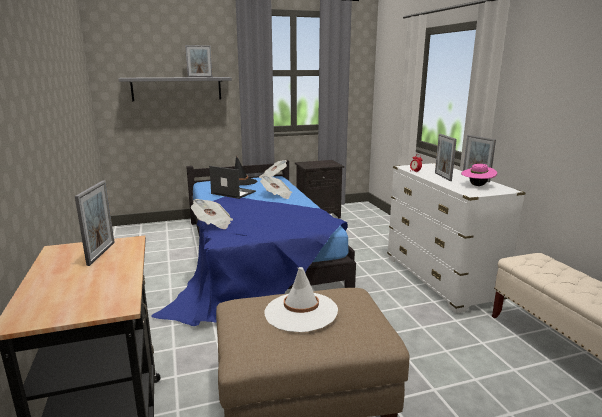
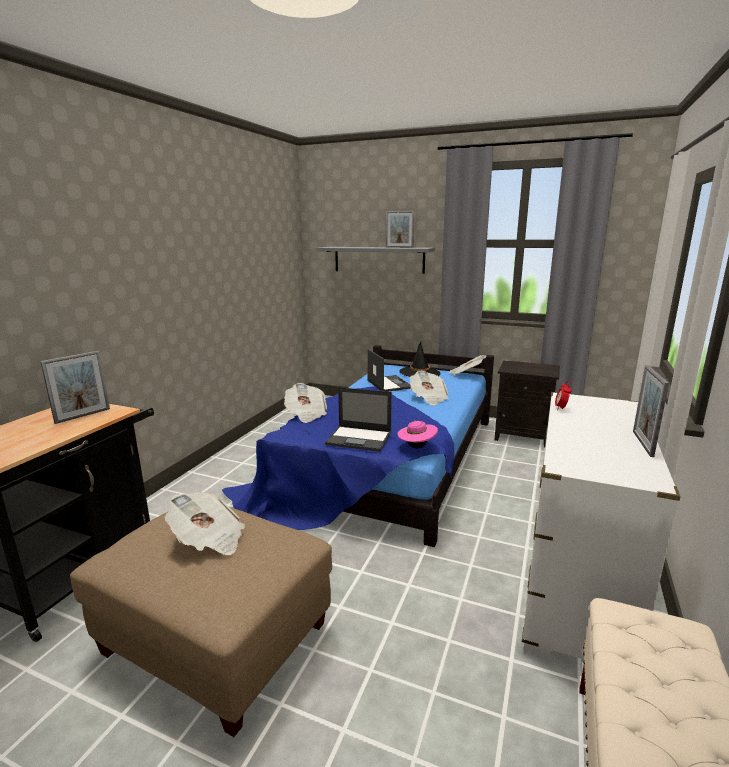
camera: 40 degrees right, 0 degrees up
white hat [264,267,338,332] -> newspaper [165,492,245,555]
picture frame [435,134,457,181] -> none
pink hat [461,163,497,186] -> pink hat moved to [397,418,438,448]
none -> laptop [325,387,392,452]

